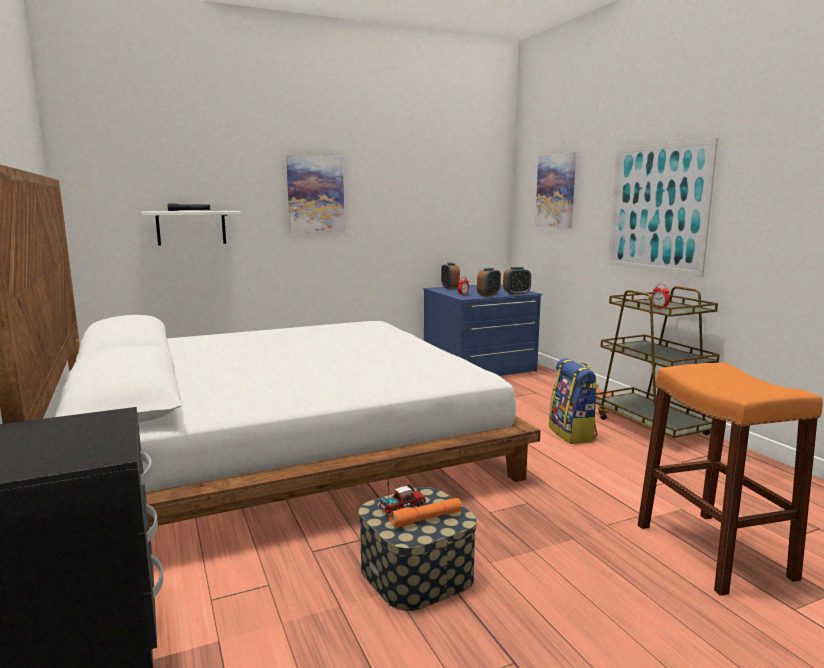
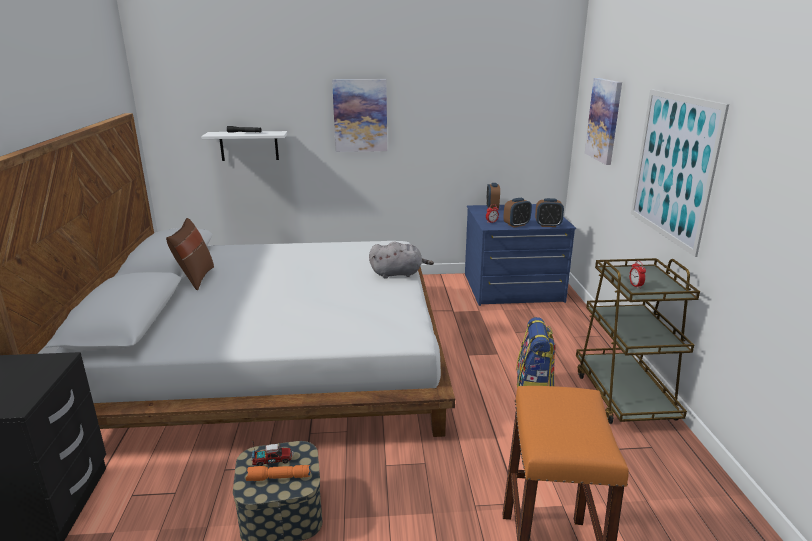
camera: 20 degrees right, 10 degrees up
none -> brown pillow [166,218,214,290]
none -> grey plush toy [369,242,434,279]

